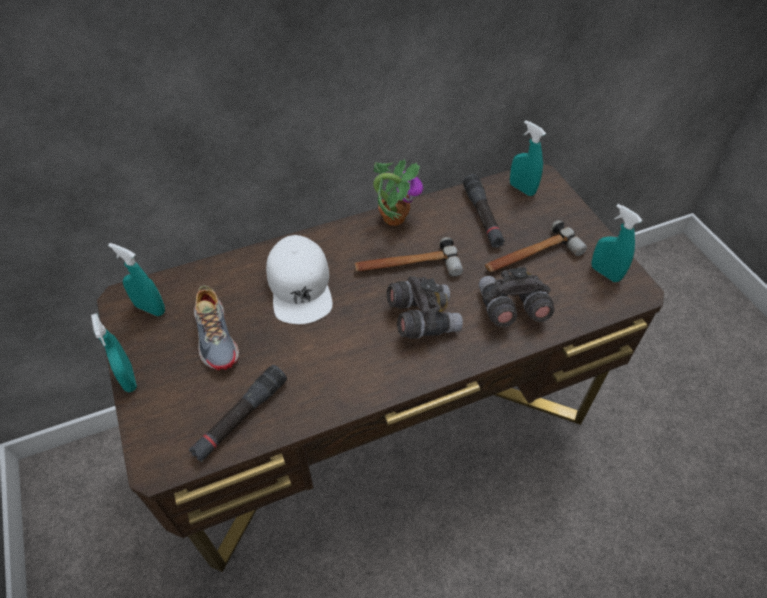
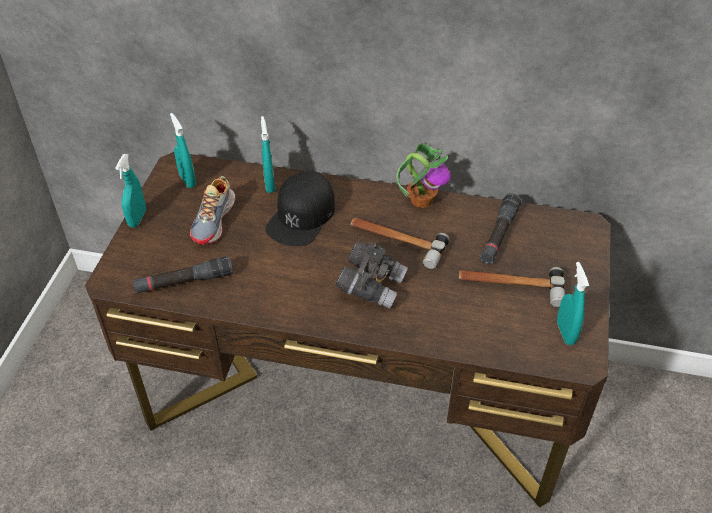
camera: 35 degrees right, 5 degrees down
white cap [266,235,333,324] -> black cap [265,171,335,246]
grey binoculars [478,267,555,327] -> none
turquoise spray bottle [510,120,546,196] -> turquoise spray bottle moved to [261,116,275,193]

